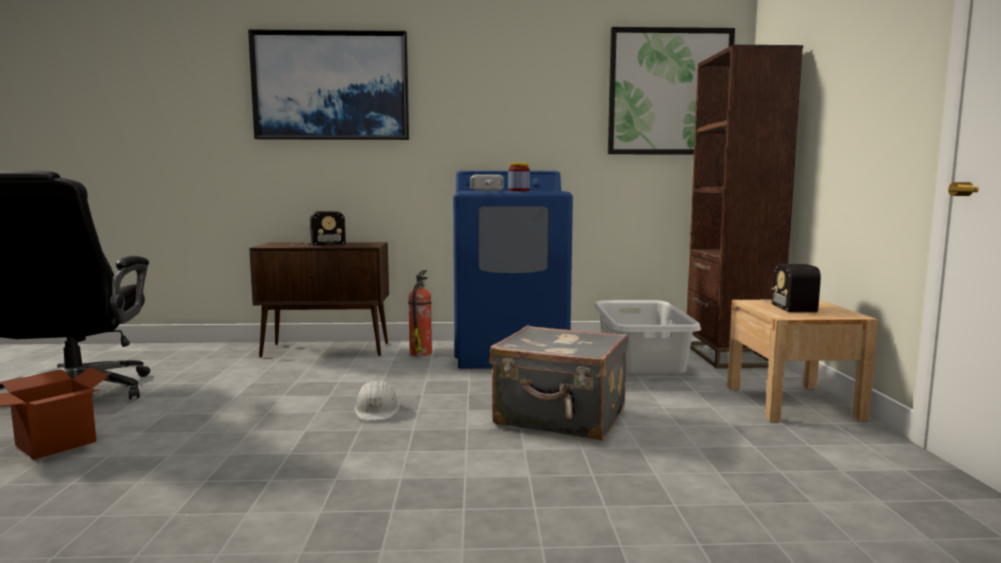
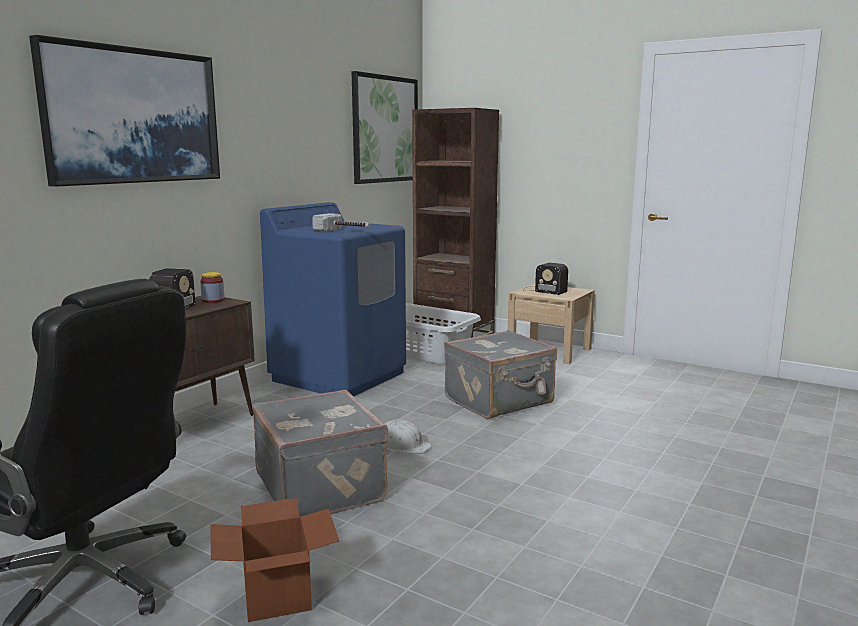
camera: 55 degrees left, 5 degrees up
fire extinguisher [408,270,432,356] -> none
jar [508,163,530,191] -> jar moved to [200,272,224,303]
none -> grey suitcase [252,390,388,517]

